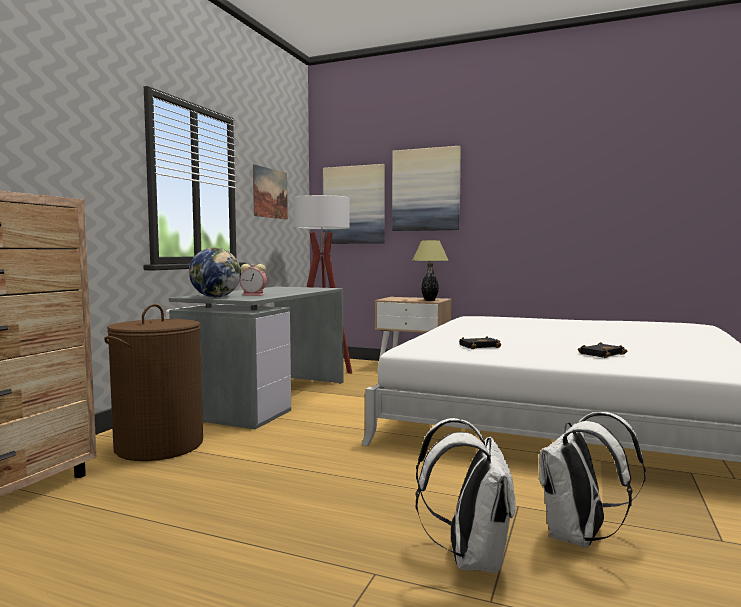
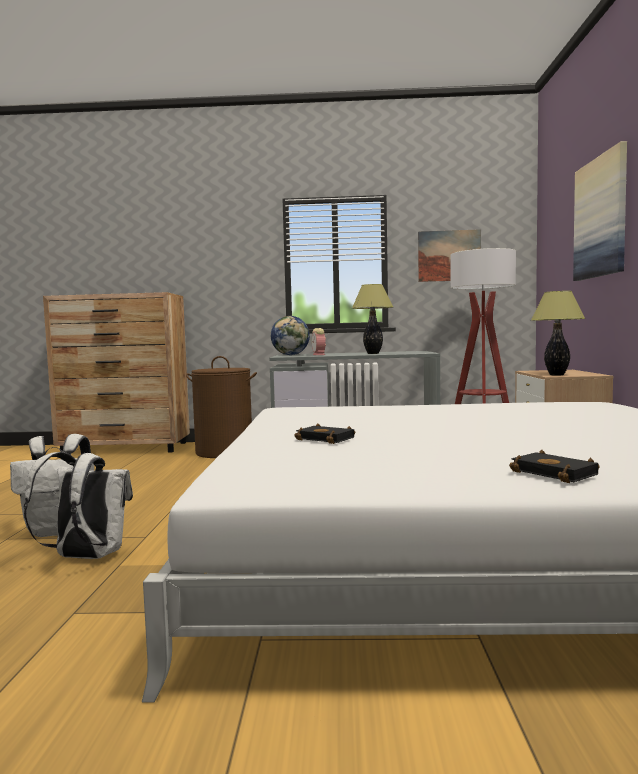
camera: 70 degrees right, 0 degrees up
picture [323,164,385,244] -> none
black book [459,336,501,349] -> black book moved to [509,450,600,483]
none -> table lamp [352,284,393,354]

